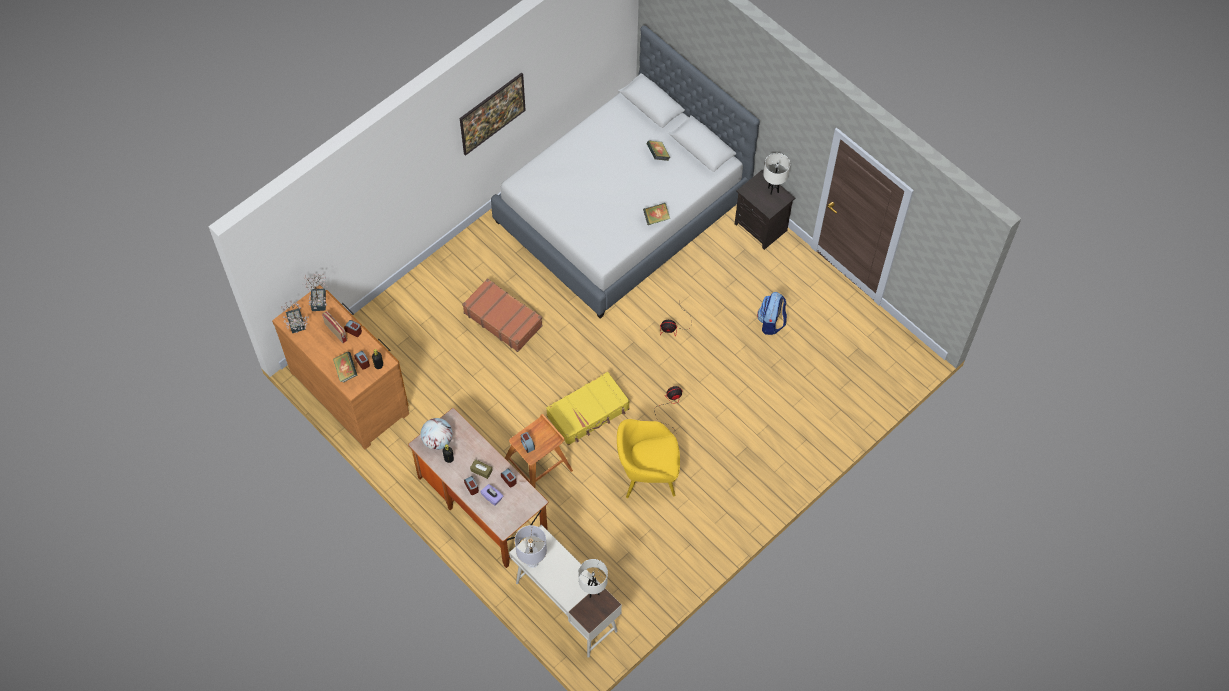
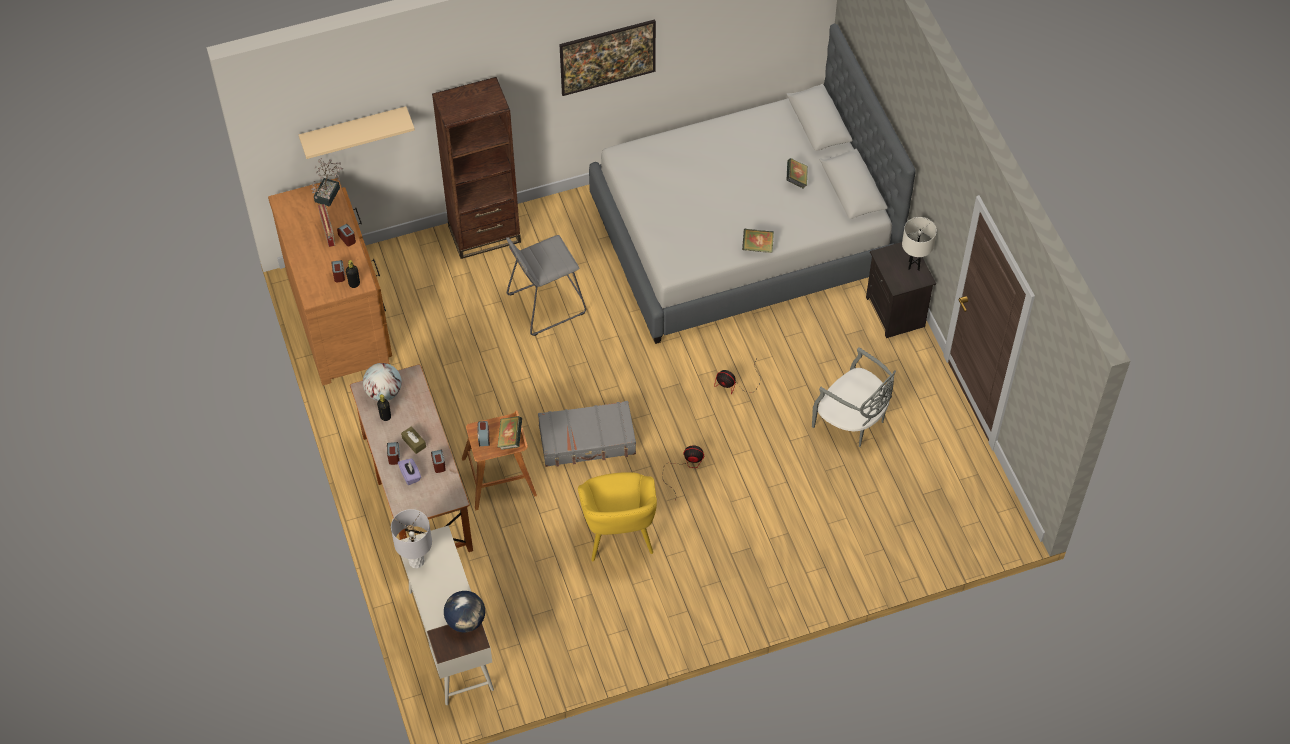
camera: 25 degrees right, 5 degrees down
potted plant [281,300,309,333] -> none
book [333,352,357,383] -> book moved to [497,416,522,450]
brown suitcase [462,278,542,352] -> grey stool [506,235,586,336]
yellow suitcase [546,372,630,445] -> grey suitcase [538,401,636,467]
white table lamp [578,559,608,598] -> globe [444,591,485,632]
yellow armchair [617,419,680,498] -> yellow armchair turned 120 degrees counterclockwise [578,472,657,561]
backpack [757,292,787,335] -> grey chair [812,347,896,447]
none -> beige shelf [299,106,415,159]
none -> brown bookcase [432,77,521,259]

